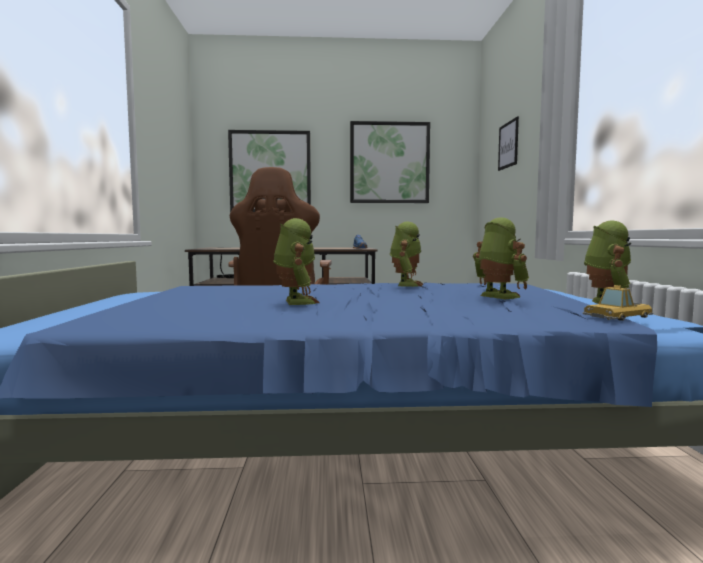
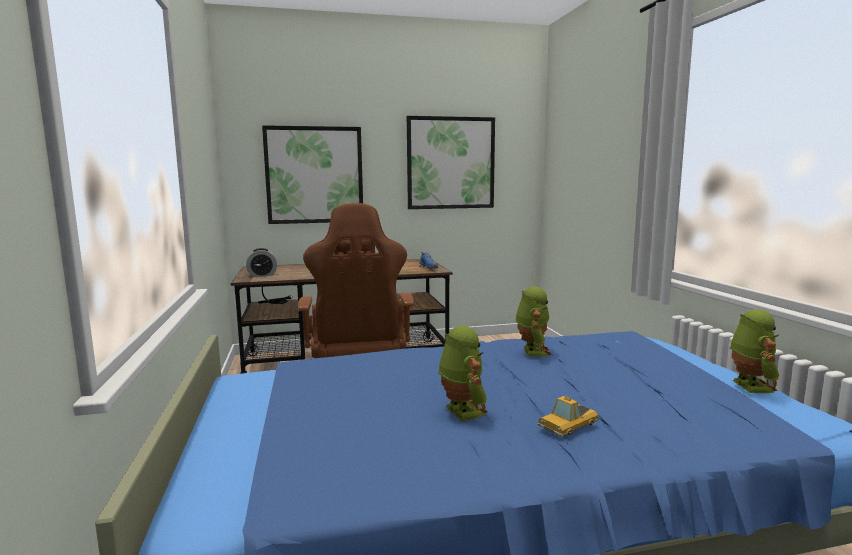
camera: 10 degrees left, 5 degrees up
toy robot [473,217,529,299] -> none
picture [498,117,519,171] -> none
toy car [583,285,653,321] -> toy car moved to [537,396,599,437]
none -> alarm clock [246,248,277,277]

